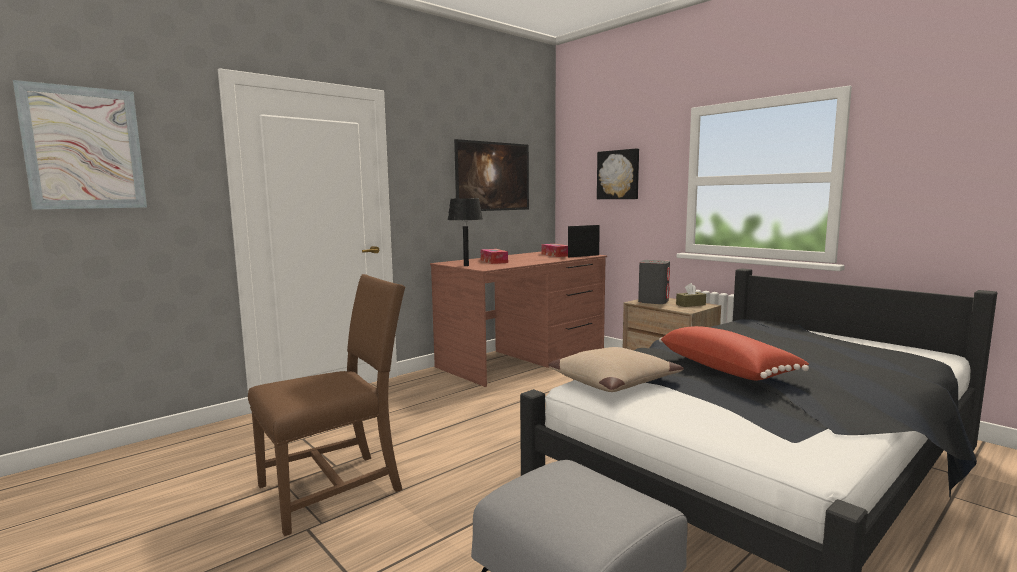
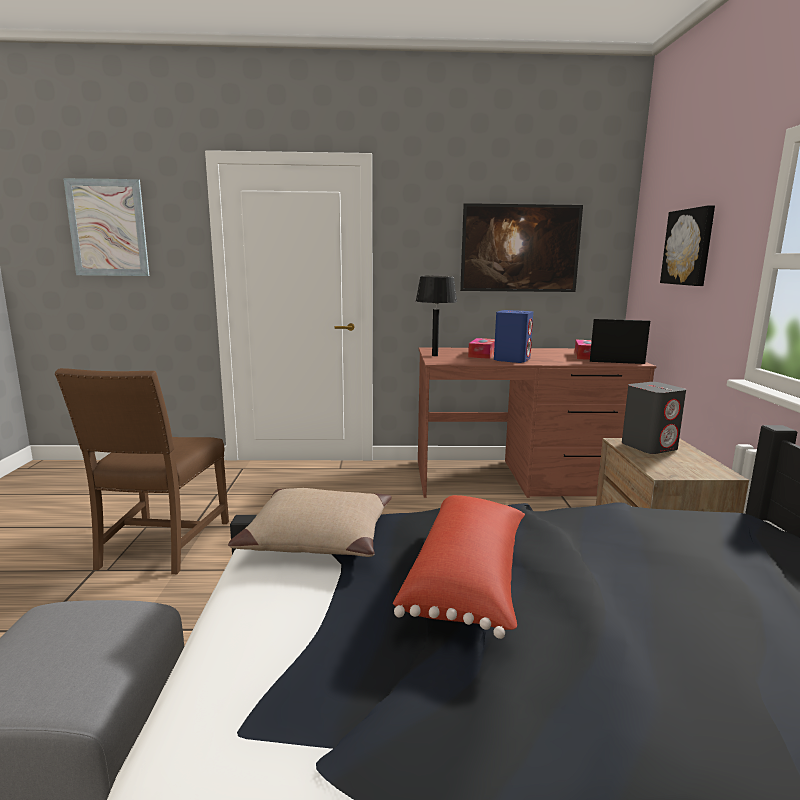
camera: 40 degrees right, 5 degrees up
brown chair [248,274,405,536] -> brown chair turned 90 degrees clockwise [55,368,229,574]
brown tissue box [676,283,706,307] -> none
none -> blue speaker [494,310,533,363]

